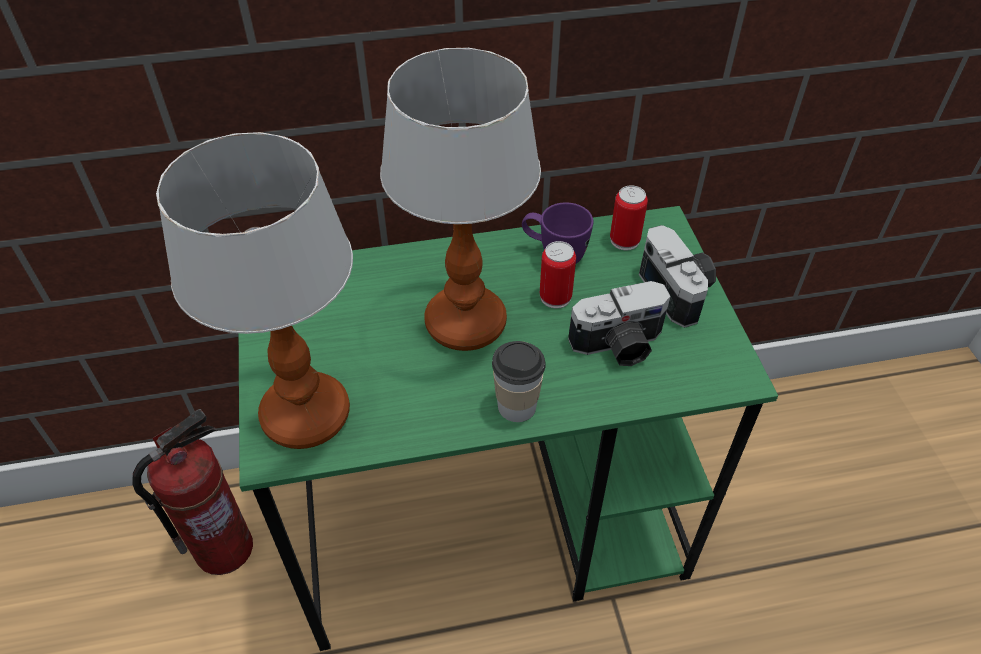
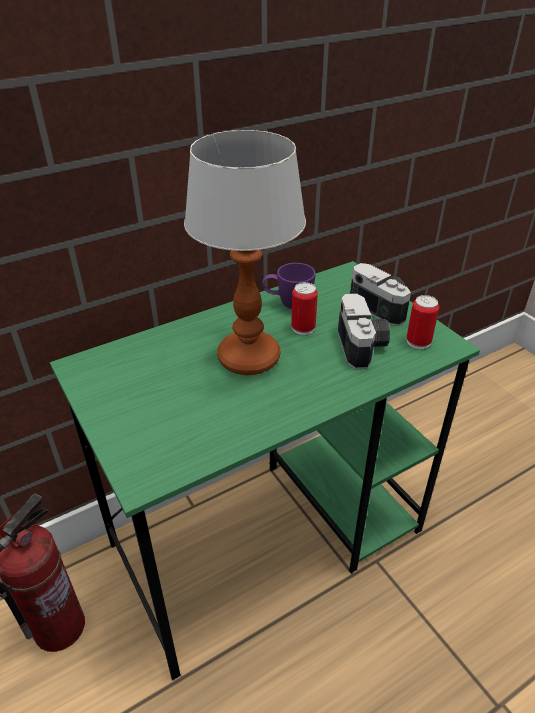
camera: 20 degrees left, 10 degrees down
table lamp [156,132,353,449] -> none
cup [492,341,546,422] -> none
camera [568,281,671,366] -> camera turned 60 degrees counterclockwise [337,293,390,369]
can [610,185,648,250] -> can moved to [407,295,439,349]

